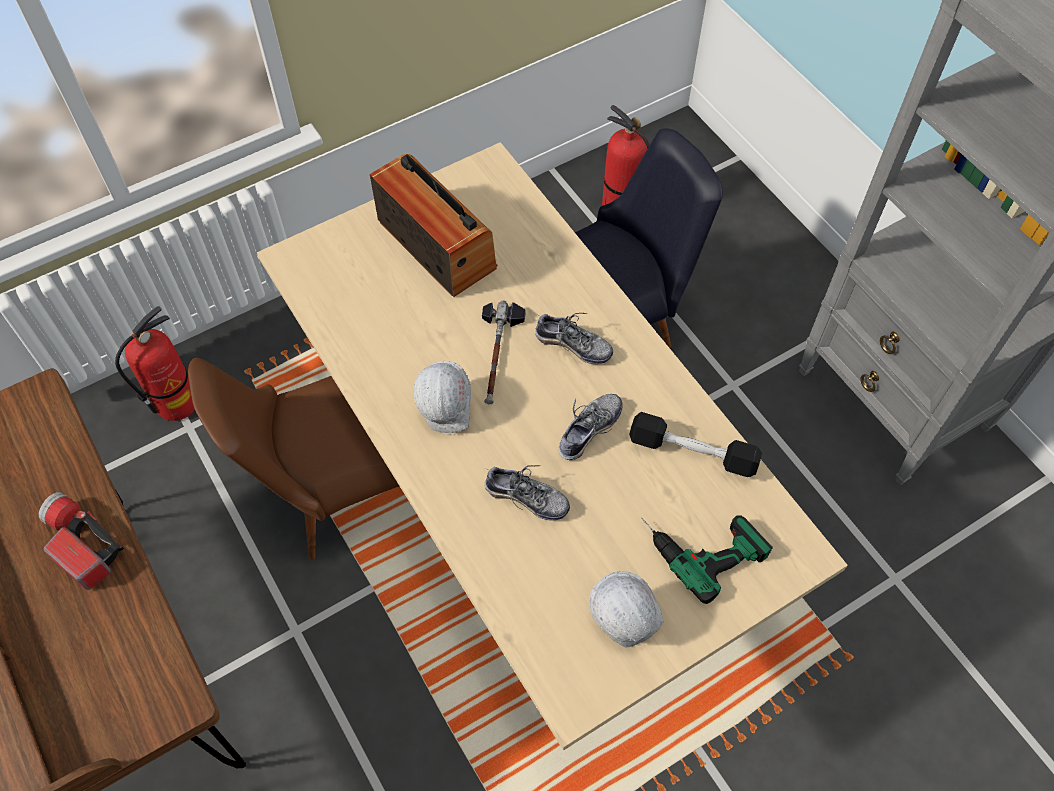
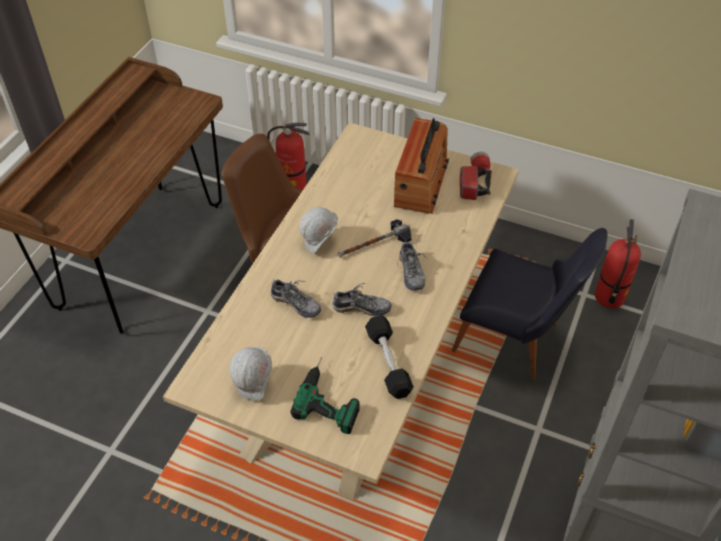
camera: 55 degrees right, 10 degrees down
flashlight [38,492,124,590] -> flashlight moved to [460,152,492,200]
shoe [485,465,570,520] -> shoe turned 45 degrees counterclockwise [270,279,321,318]

